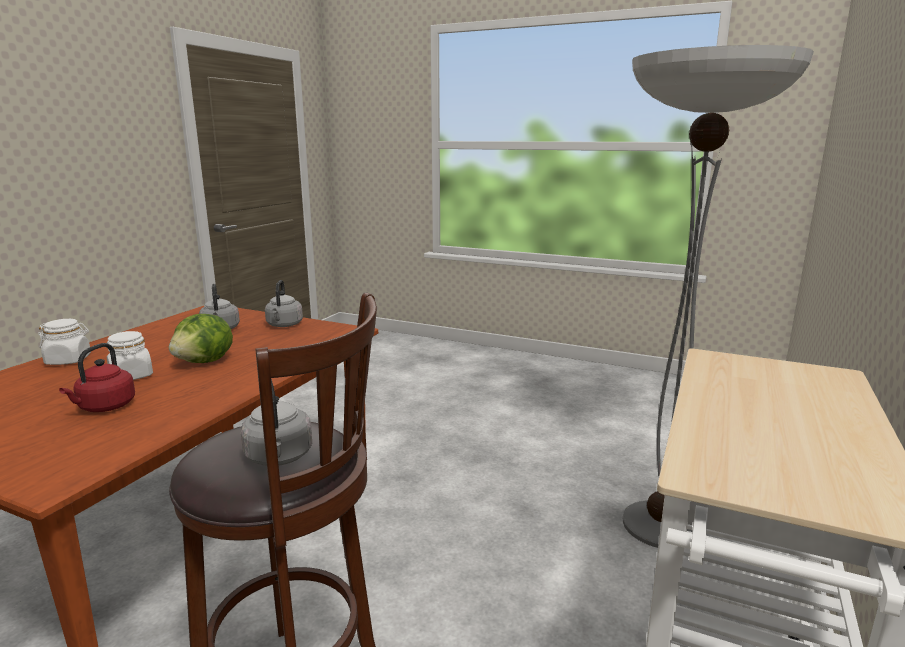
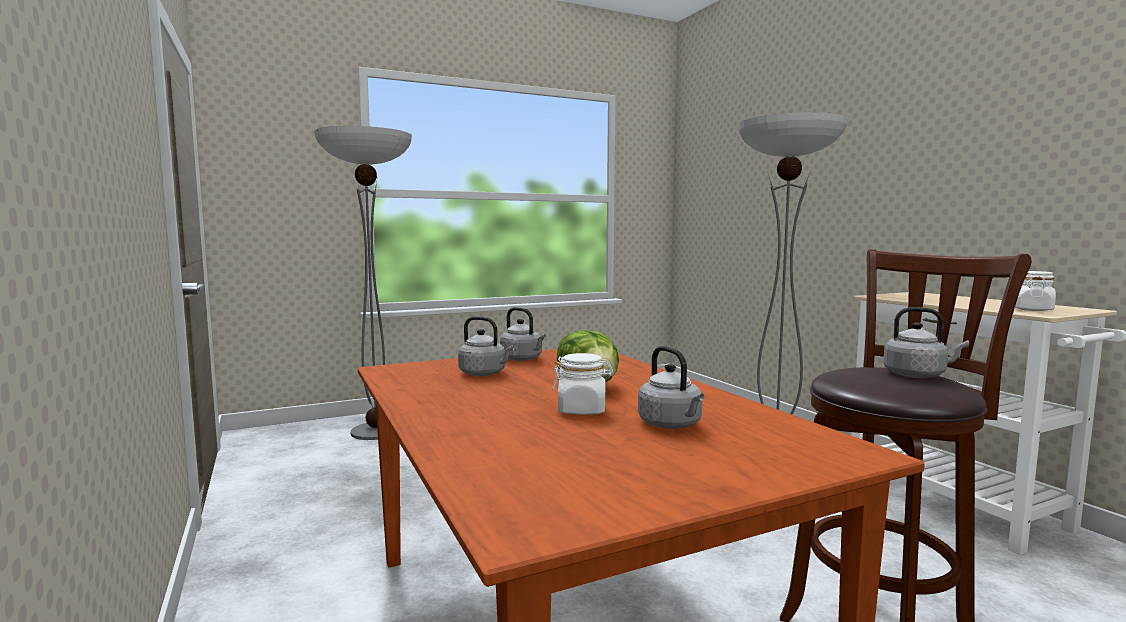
camera: 50 degrees left, 10 degrees down
white jar [38,319,91,365] -> white jar moved to [1015,271,1056,311]
red kettle [59,343,135,412] -> grey kettle [638,346,704,429]
none -> floor lamp [314,126,412,440]

